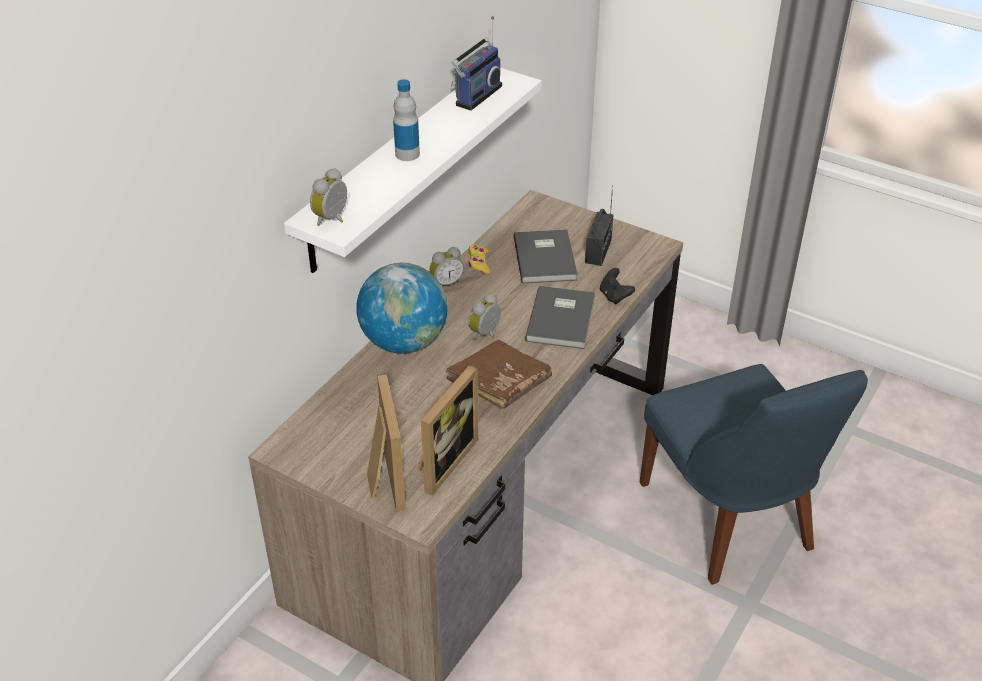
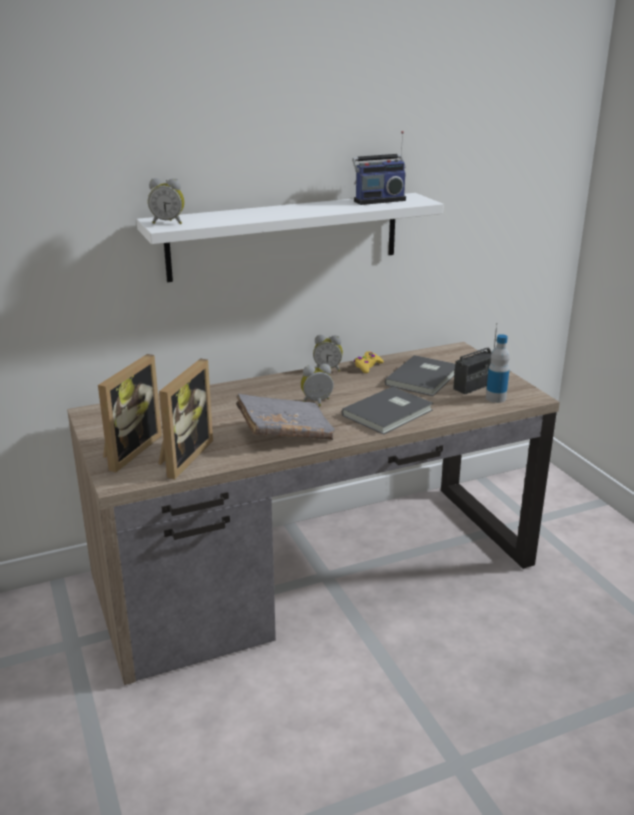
camera: 35 degrees right, 15 degrees down
alarm clock [310,168,347,226] -> alarm clock turned 150 degrees counterclockwise [148,178,184,224]
globe [356,263,448,354] -> none
bottle [393,79,420,161] -> bottle moved to [486,334,510,403]
picture frame [417,365,478,496] -> picture frame turned 45 degrees counterclockwise [158,358,213,479]
brown book [446,340,552,409] -> grey book [236,394,335,440]
black game controller [600,268,635,305] -> none
blue chair [640,364,868,584] -> none

